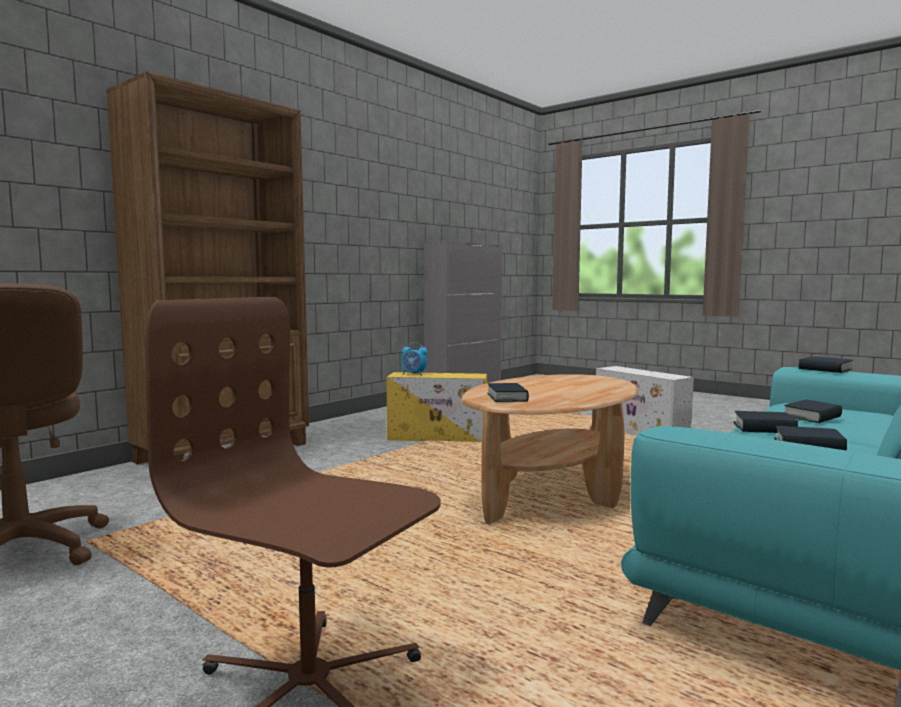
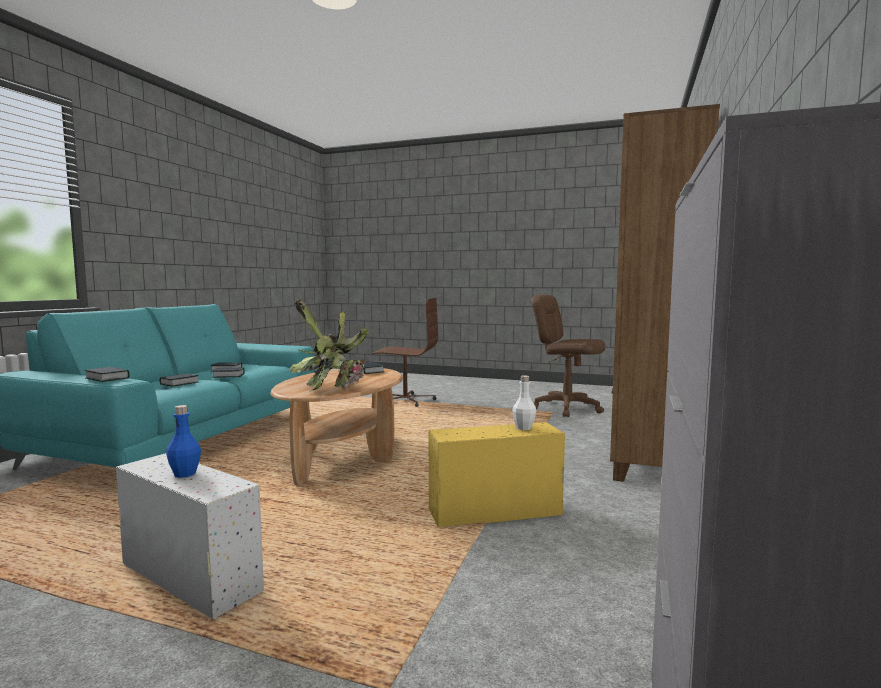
camera: 160 degrees right, 0 degrees up
alarm clock [401,342,428,376] -> white bottle [512,375,536,430]
none -> blue bottle [166,405,201,478]
none -> potted plant [289,299,369,391]

